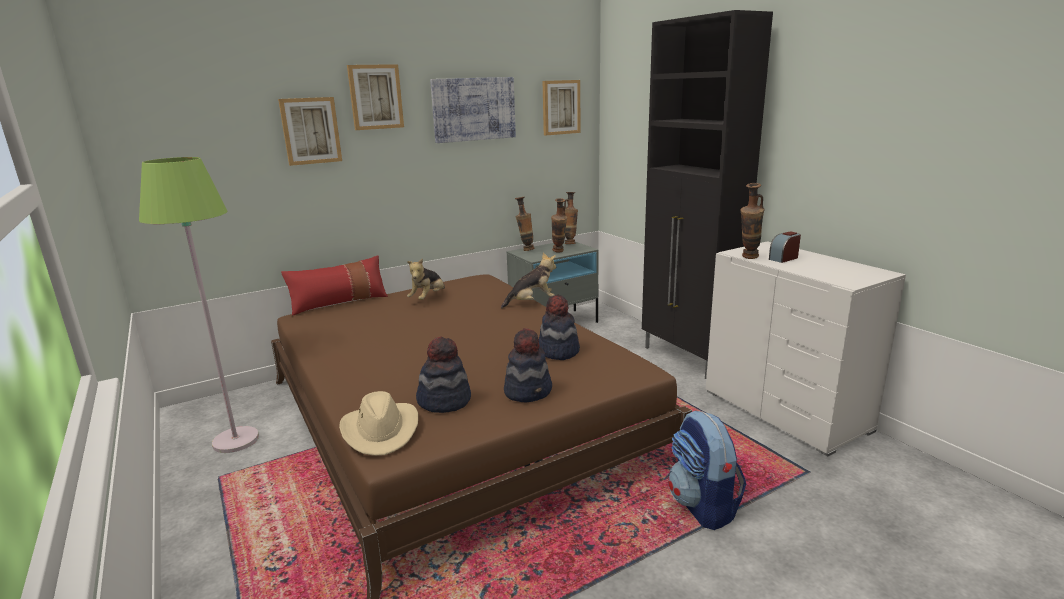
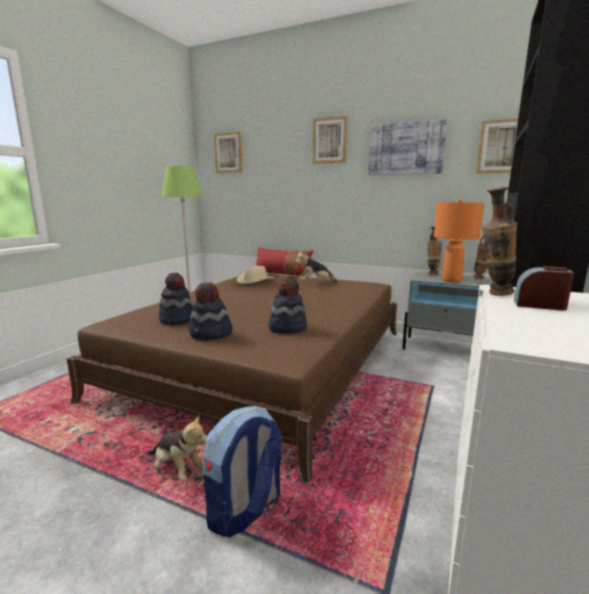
camera: 55 degrees right, 5 degrees down
picture [278,97,342,166] -> picture moved to [214,132,243,173]
beige hat [339,391,418,456] -> beige hat moved to [236,266,275,284]
plush toy [501,252,556,309] -> plush toy moved to [147,414,207,481]
vase [551,198,567,252] -> orange table lamp [434,199,484,283]

